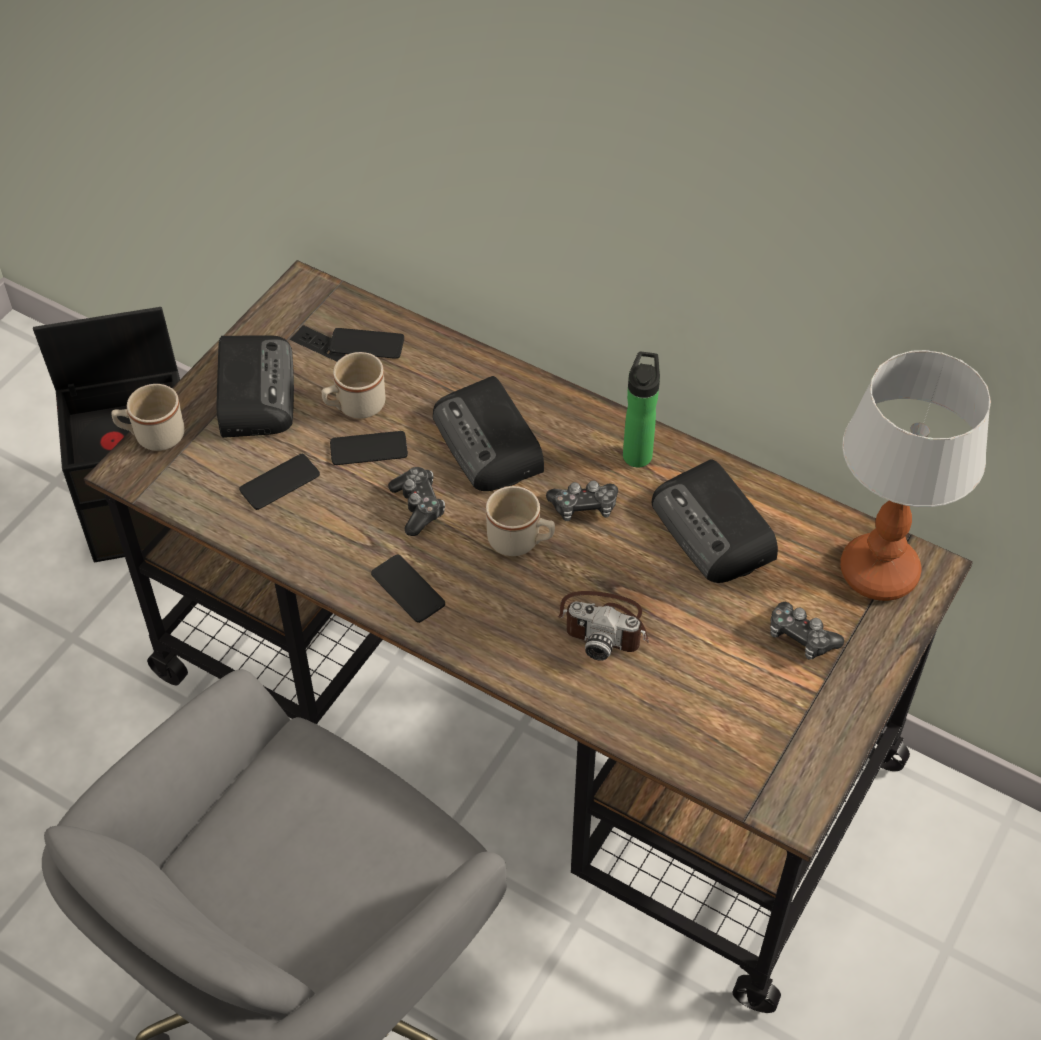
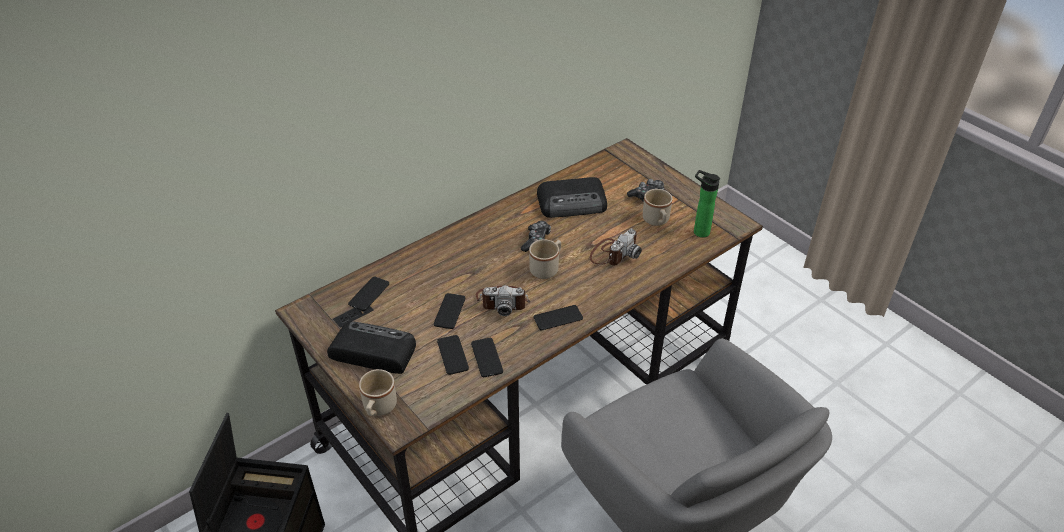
camera: 70 degrees left, 10 degrees down
beige mug [322,352,386,418] -> beige mug moved to [643,189,673,226]
game controller [388,467,445,536] -> camera [476,285,530,316]
radio [433,376,544,491] -> none
bottle [623,352,660,467] -> bottle moved to [694,170,720,238]
table lamp [840,350,991,601] -> none
none -> phone [471,338,503,377]

